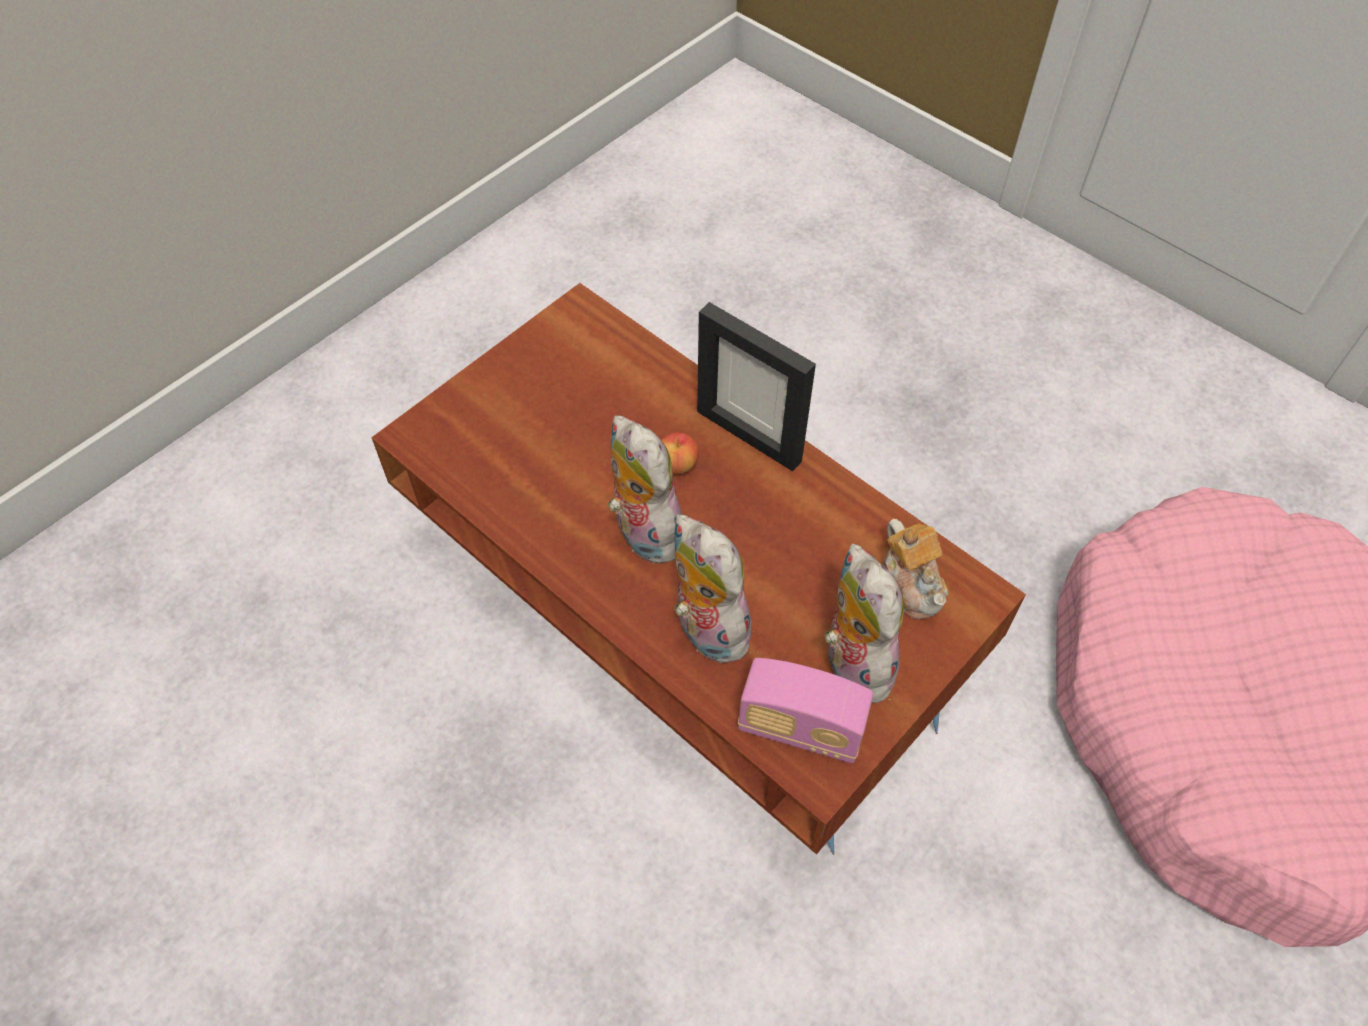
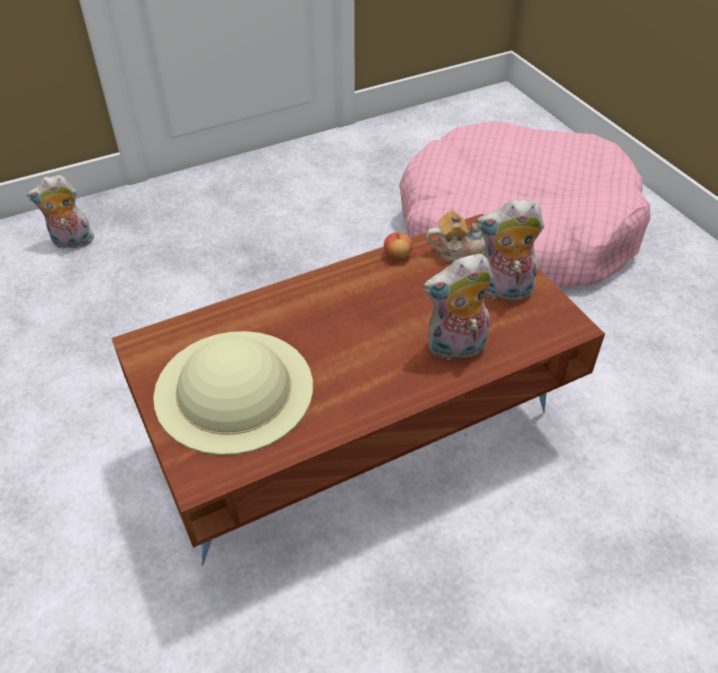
camera: 70 degrees left, 10 degrees down
plush toy [608,415,682,563] -> plush toy moved to [27,175,94,249]
apple [661,432,699,474] -> apple moved to [384,232,412,260]
picture frame [697,302,816,471] -> none
radio [738,658,873,763] -> none
none -> beige hat [153,331,313,455]

